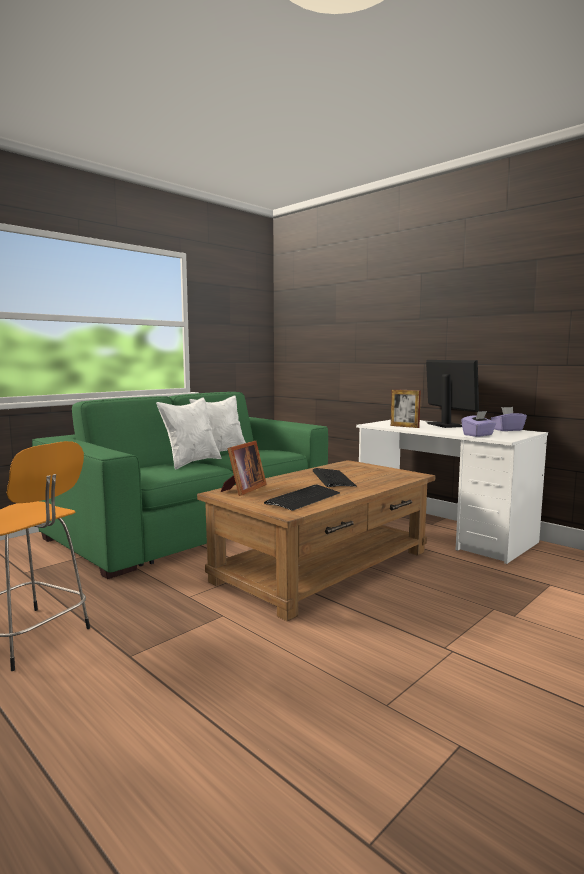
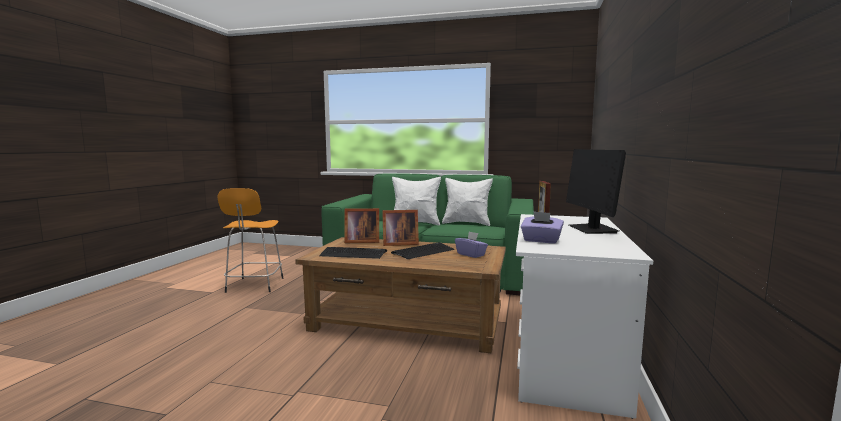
camera: 60 degrees right, 0 degrees up
monitor [426,360,479,428] -> monitor turned 135 degrees clockwise [566,149,626,234]
purple tissue box [491,407,527,431] -> purple tissue box moved to [455,231,488,258]
none -> picture frame [382,210,419,246]

